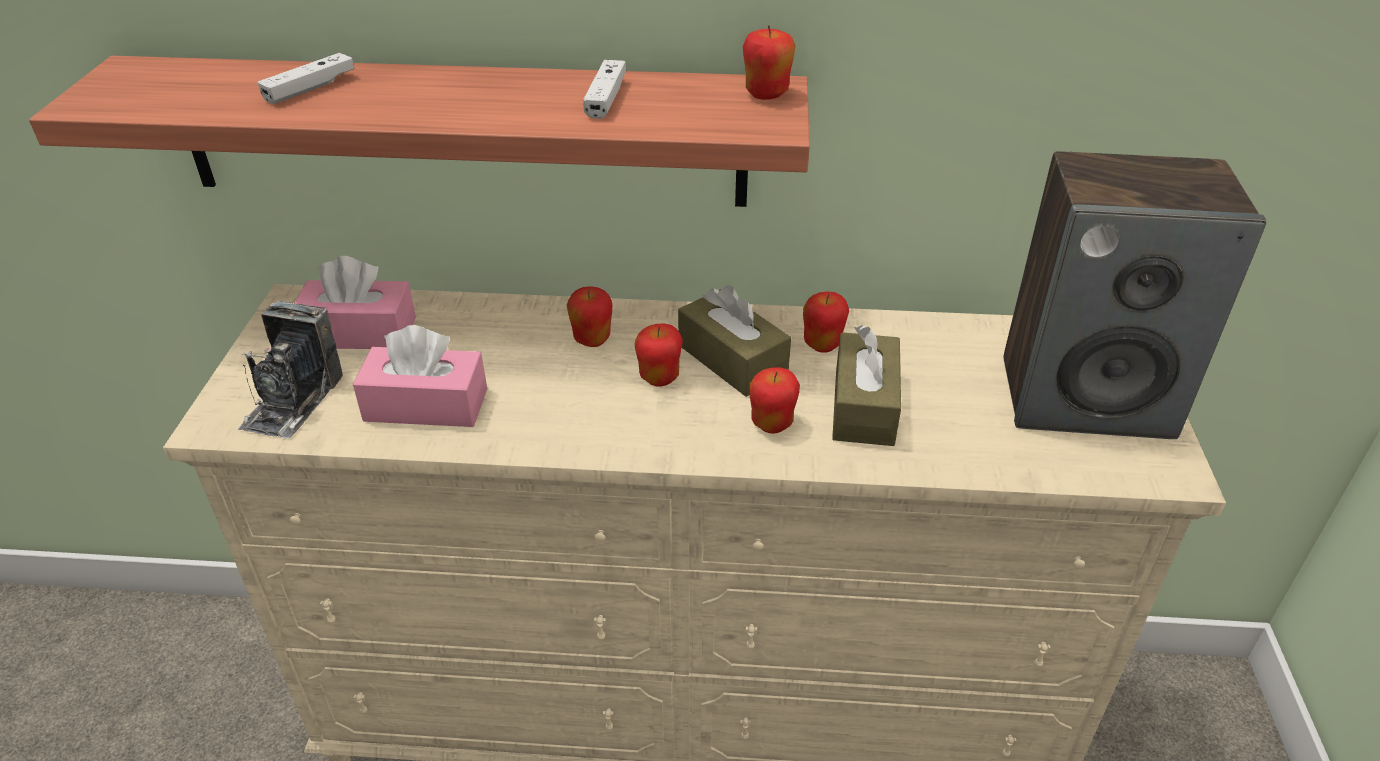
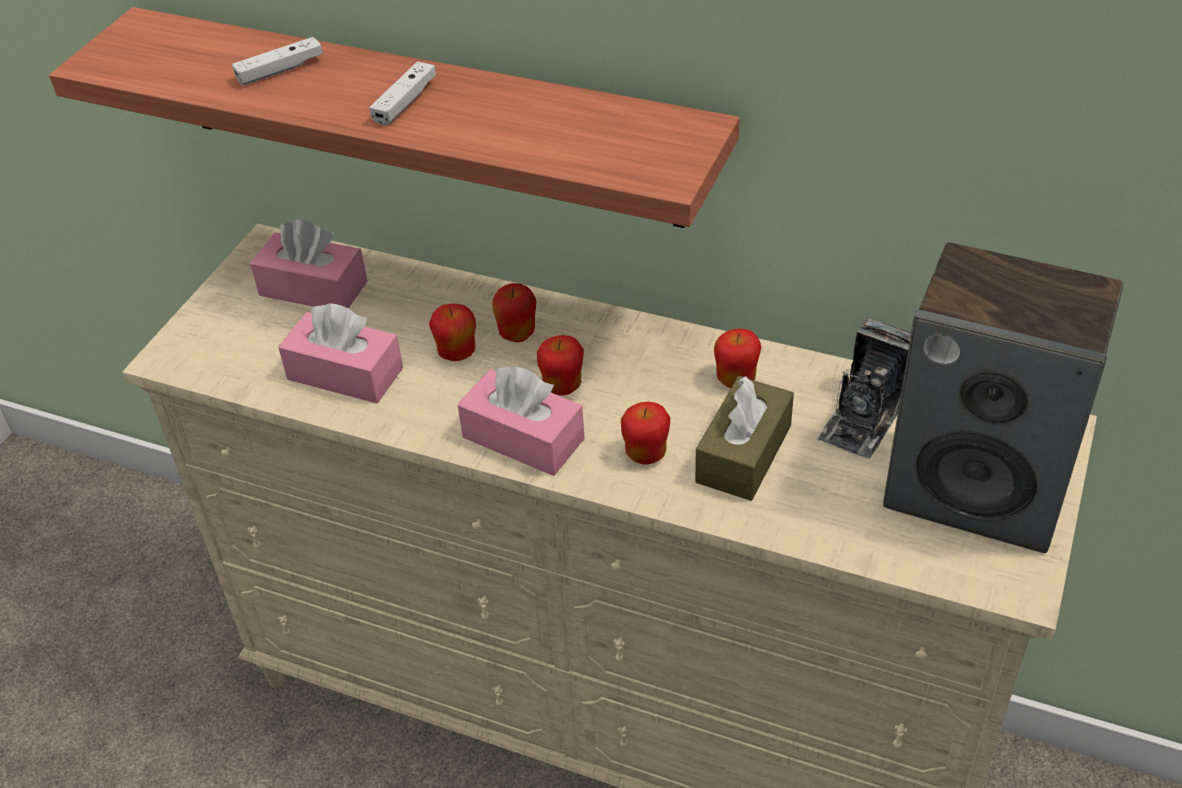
camera: 20 degrees right, 5 degrees up
camera [238,301,343,439] -> camera moved to [817,318,911,459]
white game controller [583,60,626,119] -> white game controller moved to [369,61,436,125]
brown tissue box [678,285,791,397] -> none
apple [743,26,796,100] -> apple moved to [429,304,476,361]
none -> pink tissue box [457,366,585,476]

